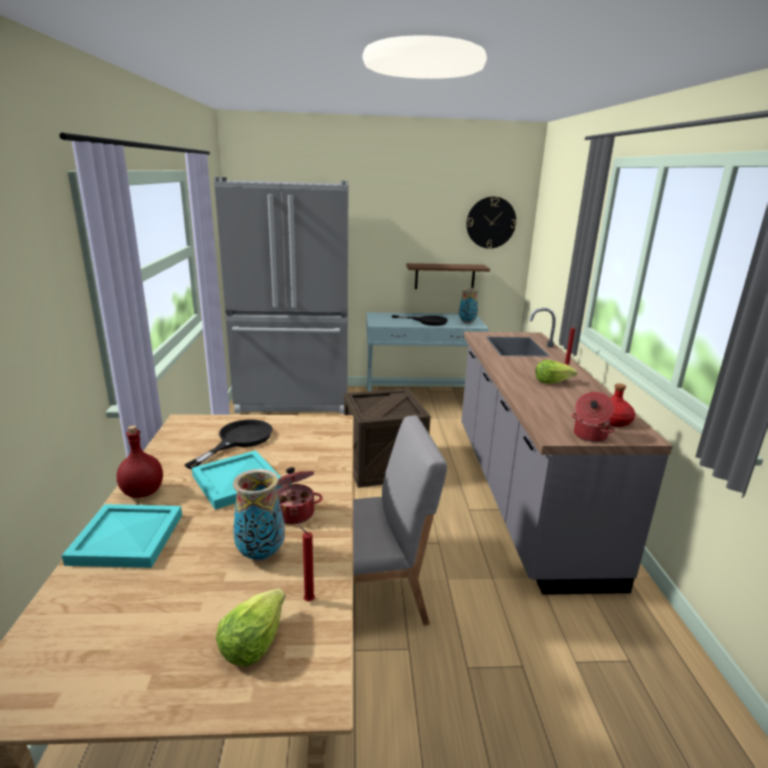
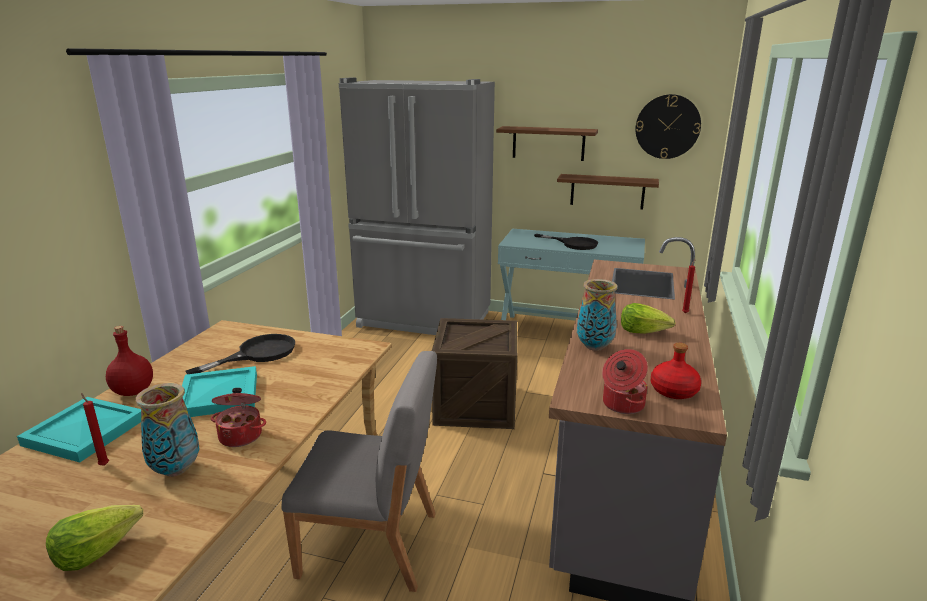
camera: 20 degrees right, 0 degrees up
red candle [298,525,315,601] -> red candle moved to [81,393,109,466]
vase [459,288,479,324] -> vase moved to [577,279,618,351]
none -> brown shelf [496,126,598,161]

